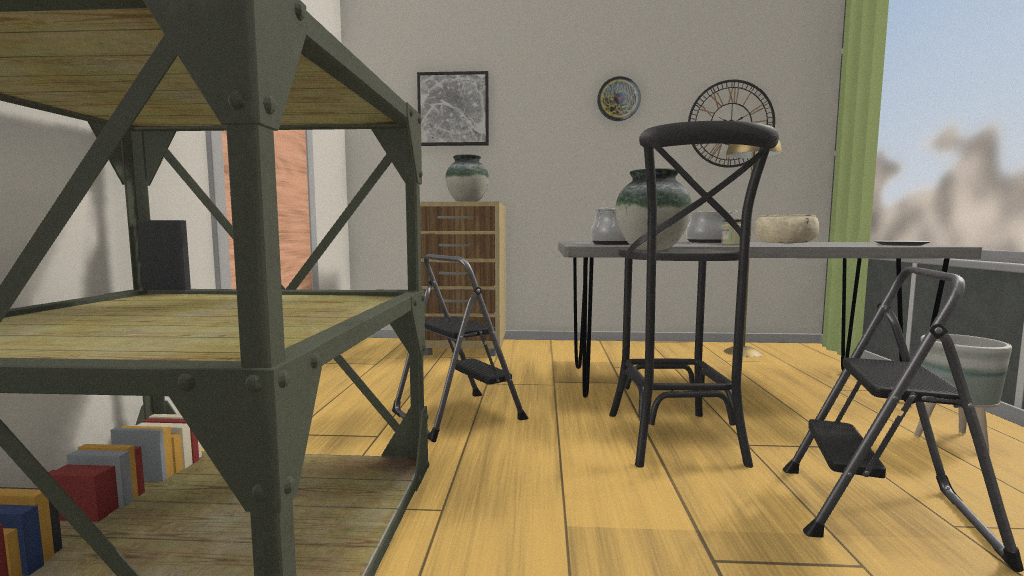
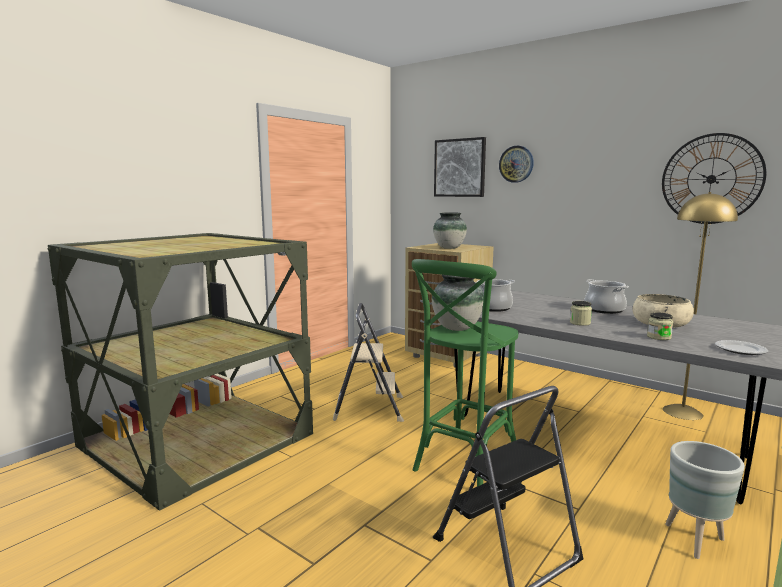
camera: 35 degrees right, 5 degrees up
black step ladder [392,254,529,442] -> beige step ladder [333,303,404,422]
wall clock [597,76,641,121] -> wall clock moved to [499,146,534,183]
black stool [609,121,779,468] -> green stool [412,259,518,486]
none -> jar [647,313,673,340]

